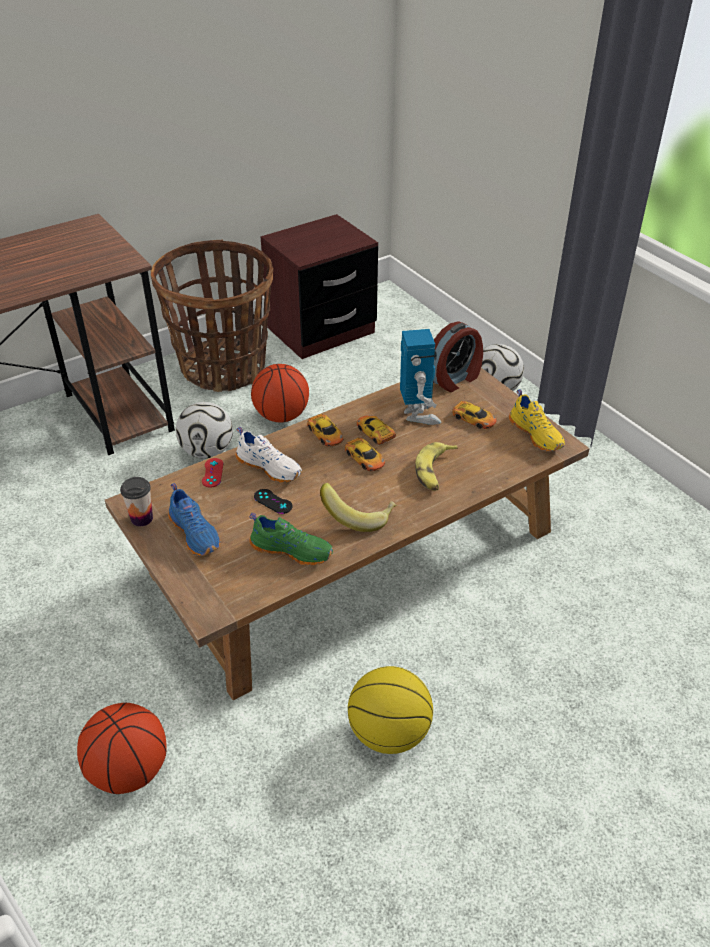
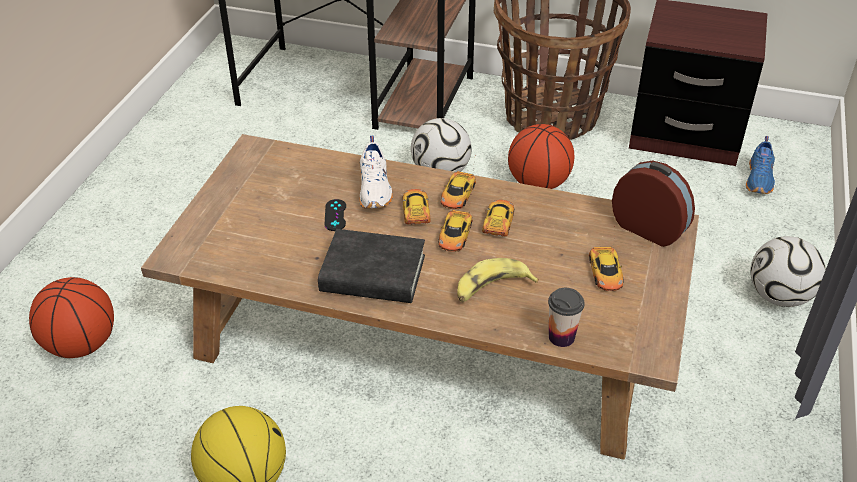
camera: 50 degrees right, 0 degrees up
cup [120,477,153,526] -> cup moved to [548,288,585,347]
blue shoe [168,483,220,556] -> blue shoe moved to [746,136,775,194]
red game controller [202,458,223,488] -> none
green shoe [249,513,333,566] -> none
banana [320,483,397,532] -> black book [318,229,425,303]
toy robot [400,329,441,425] -> none
alarm clock [433,321,483,392] -> alarm clock turned 150 degrees counterclockwise [612,161,695,247]
yellow shoe [509,389,565,452] -> none
none -> toy car [403,189,431,224]

